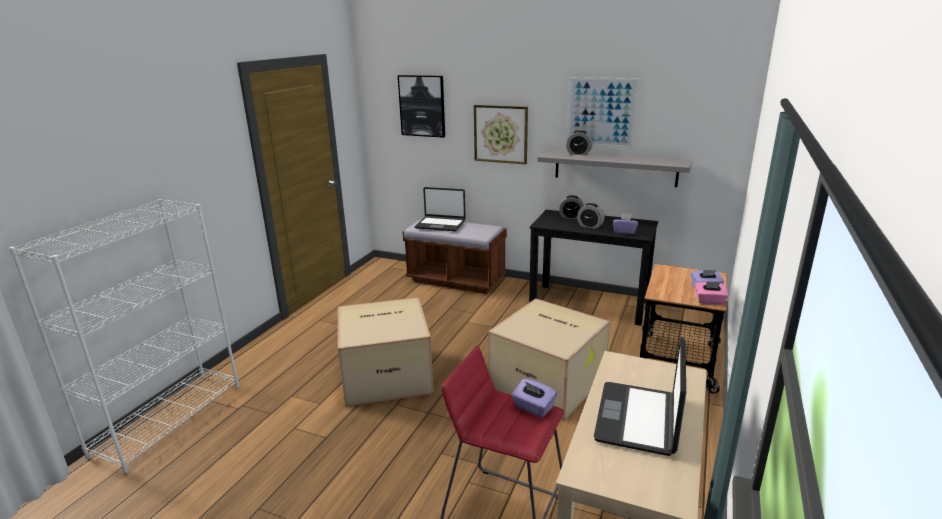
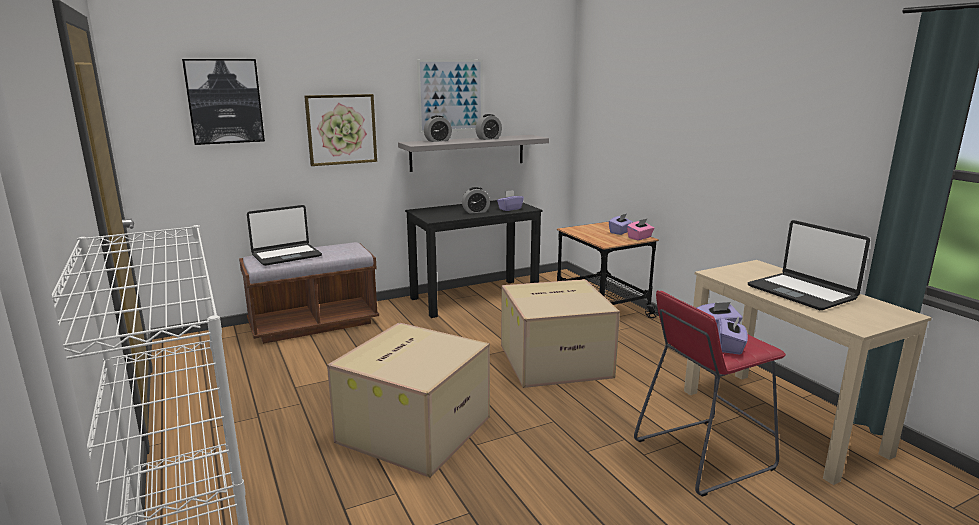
camera: 50 degrees left, 5 degrees down
alarm clock [559,195,584,219] -> alarm clock moved to [476,114,502,140]
none -> purple tissue box [718,316,748,355]

